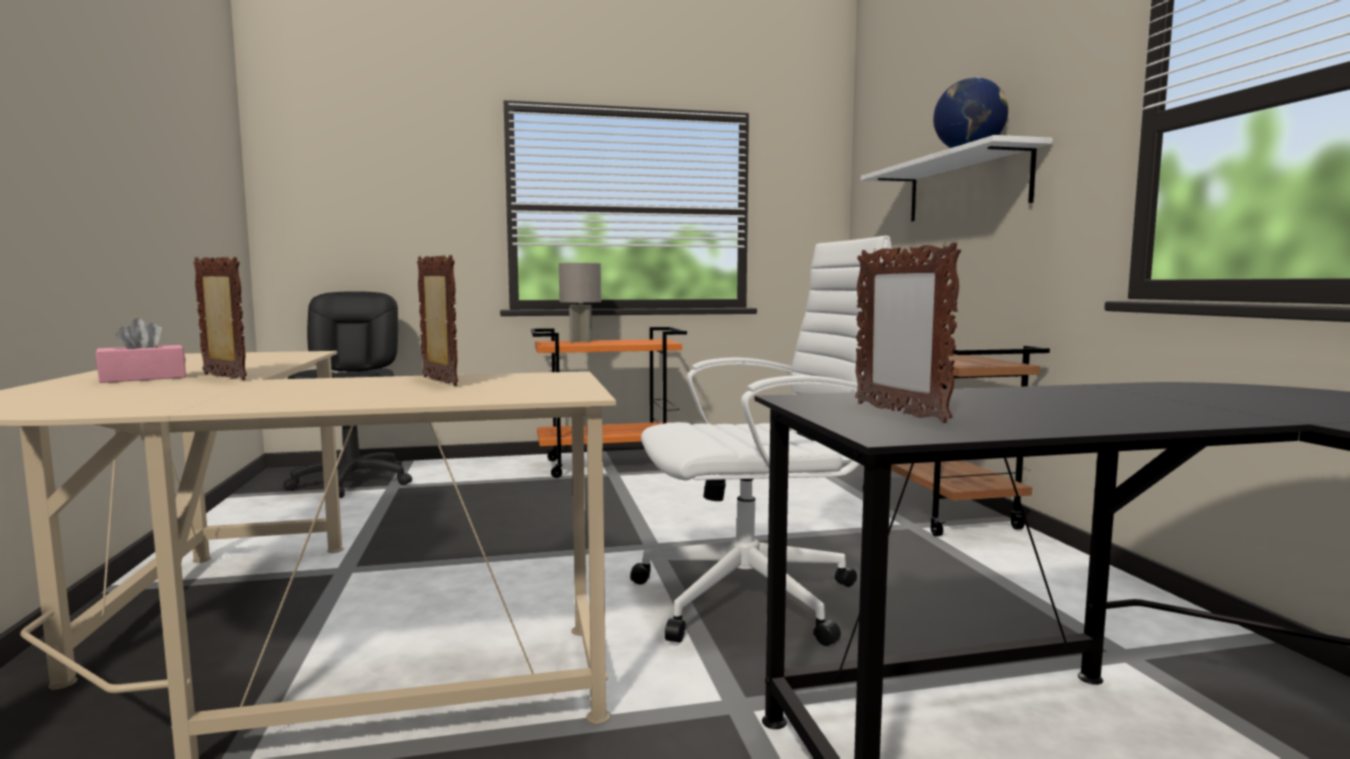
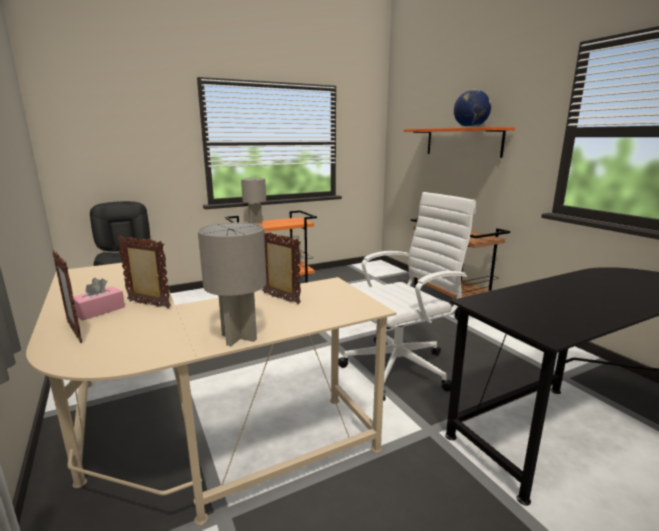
camera: 15 degrees left, 10 degrees up
picture frame [855,242,961,423] -> picture frame moved to [52,250,82,343]
white shelf [861,135,1053,221] -> orange shelf [404,127,515,158]
none -> grey table lamp [198,223,267,346]

